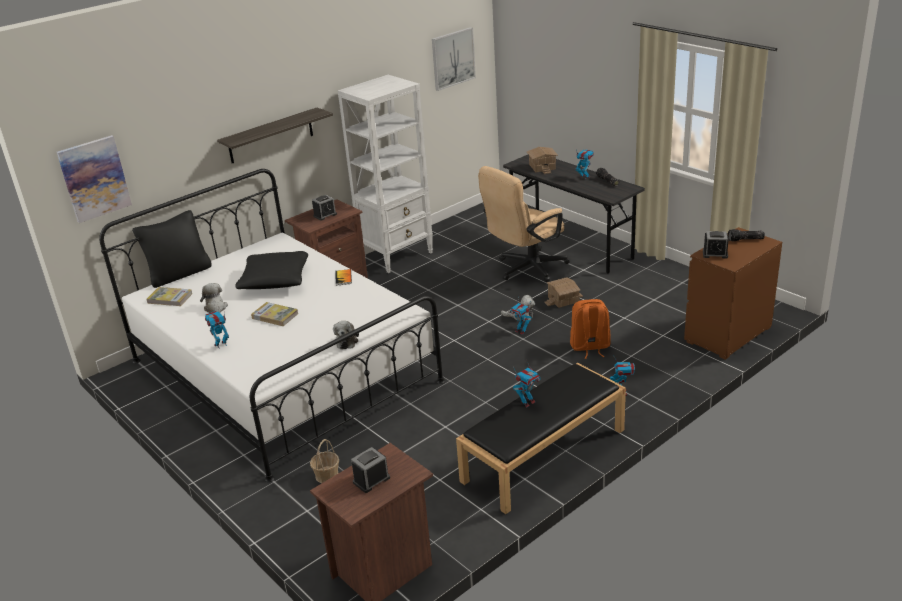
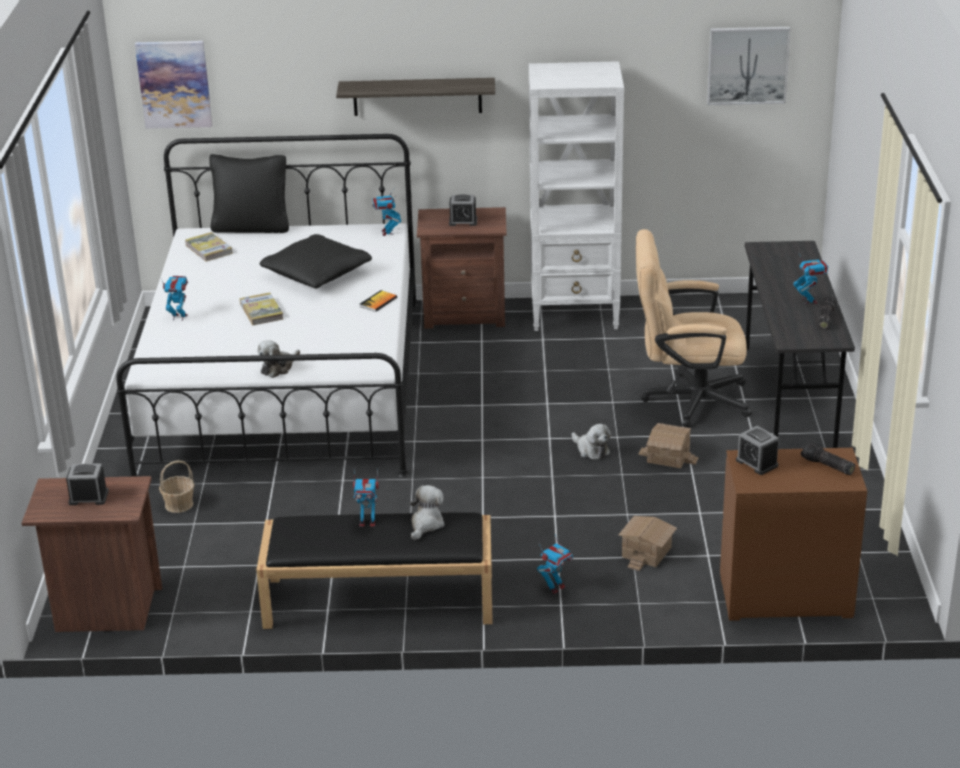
camera: 40 degrees right, 0 degrees up
plush toy [200,283,228,313] -> plush toy moved to [410,485,445,540]
toy robot [510,298,532,335] -> toy robot moved to [372,188,401,236]
toy house [527,147,558,174] -> toy house moved to [619,516,677,571]
orange backpack [570,299,611,359] -> none

